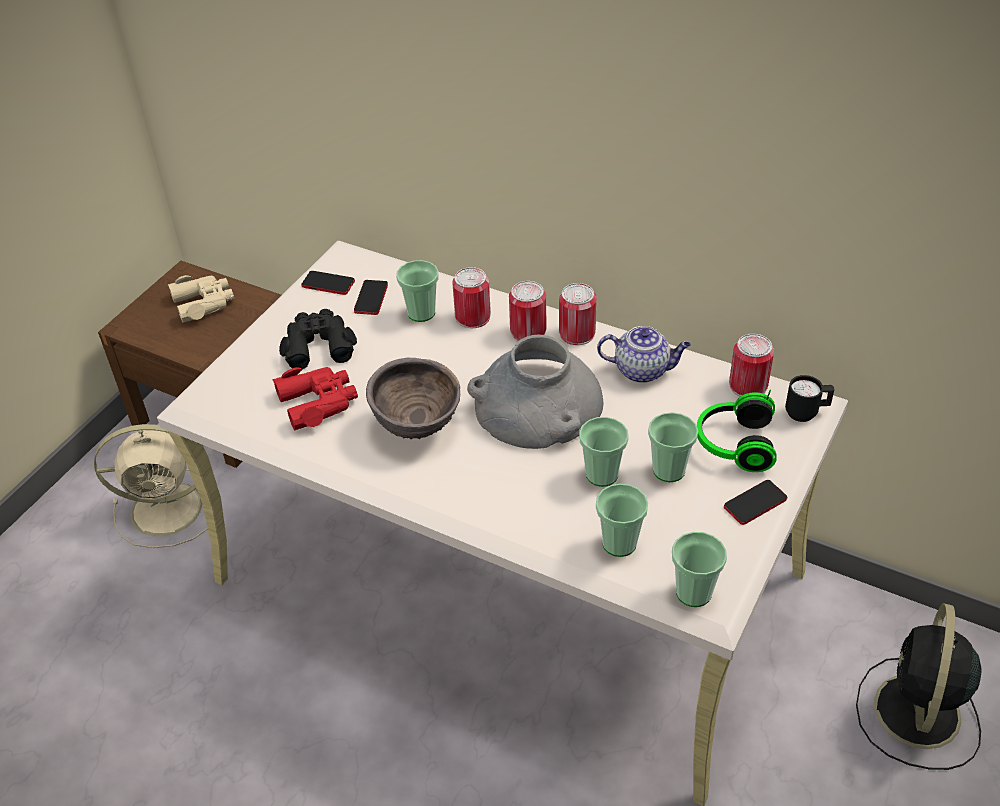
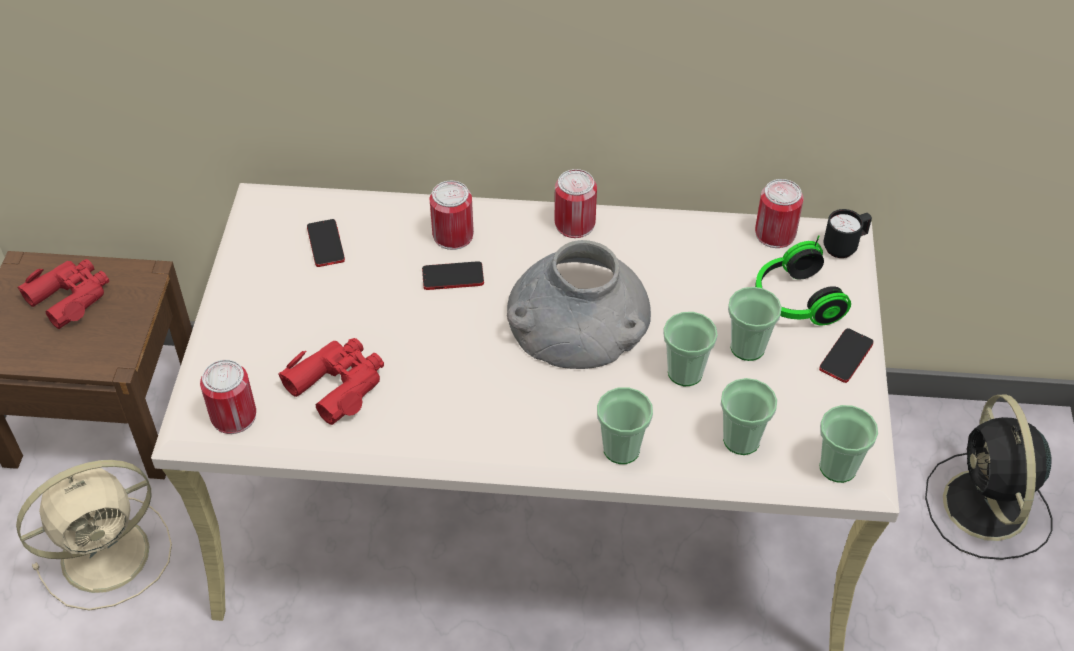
camera: 25 degrees left, 5 degrees up
beige binoculars [168,275,234,323] -> red binoculars [17,259,109,329]
black binoculars [279,309,357,369] -> none
phone [301,271,355,295] -> phone moved to [422,261,484,290]
brown bowl [366,357,460,439] -> none
cup [396,260,439,322] -> cup moved to [597,387,653,464]
can [509,281,546,341] -> can moved to [200,360,256,434]
teapot [597,326,691,383] -> none

